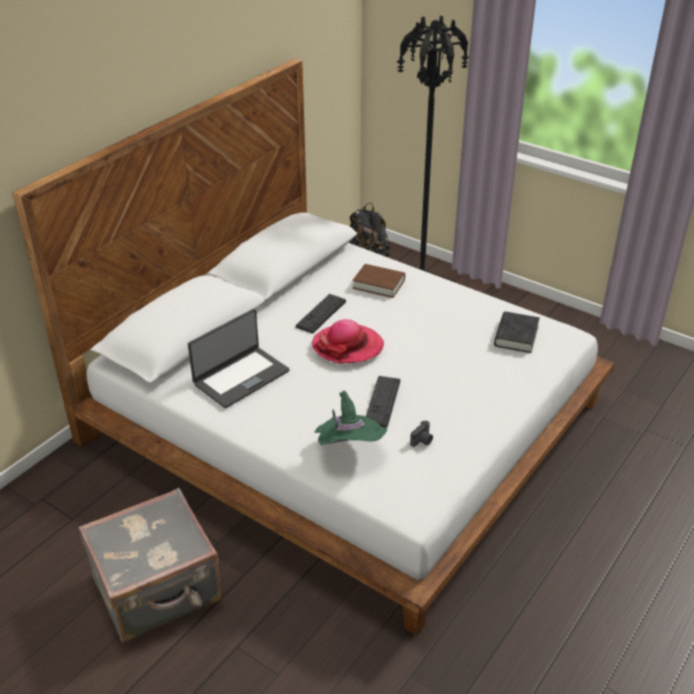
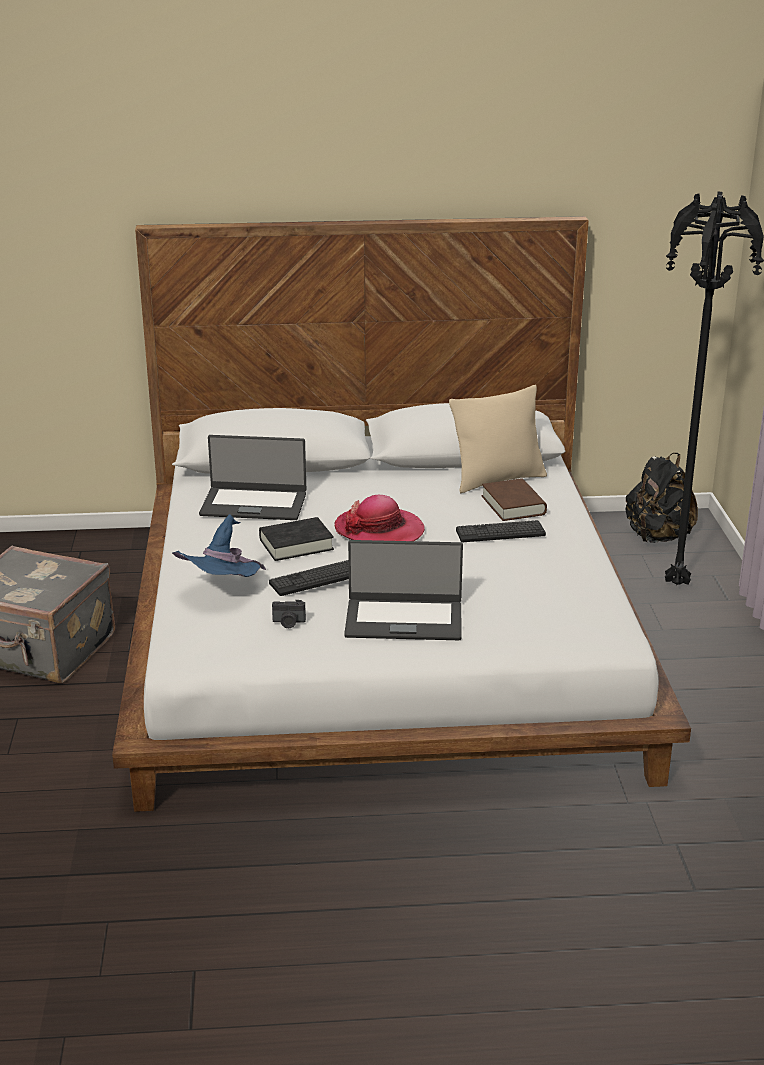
camera: 50 degrees right, 10 degrees down
keyboard [296,294,346,333] -> keyboard moved to [456,520,546,542]
green hat [314,391,387,445] -> blue hat [172,514,266,577]
black book [494,312,540,353] -> black book moved to [259,517,334,561]
none -> laptop [344,540,463,640]
none -> beige pillow [449,385,547,493]

